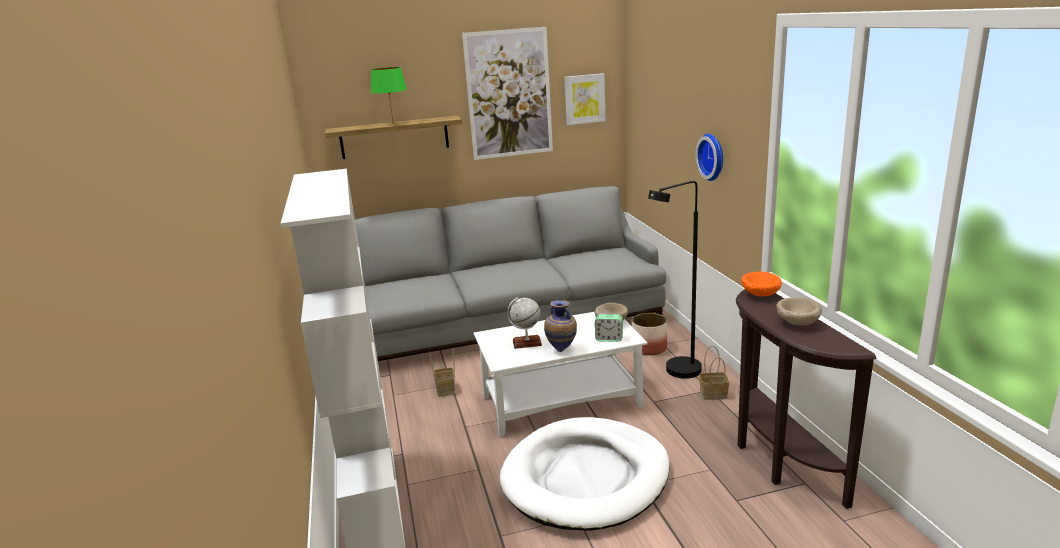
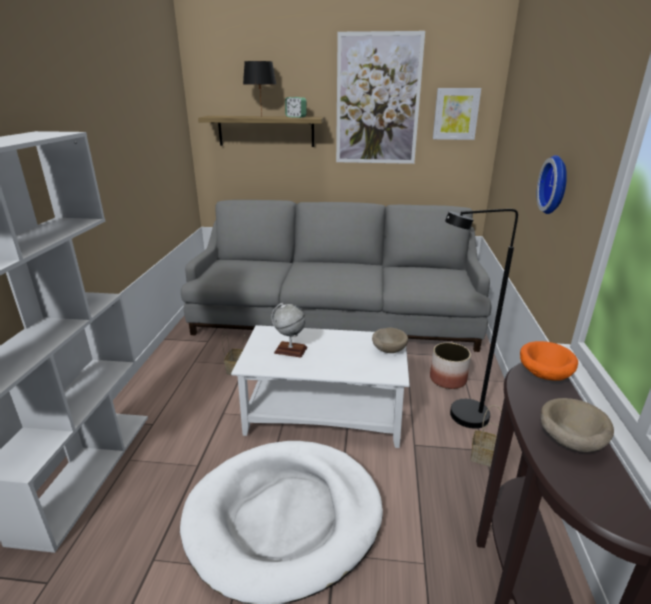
camera: 20 degrees right, 5 degrees up
green table lamp [371,67,407,120] -> black table lamp [243,61,276,117]
vase [544,300,577,352] -> none
alarm clock [595,314,623,342] -> alarm clock moved to [285,97,306,118]

